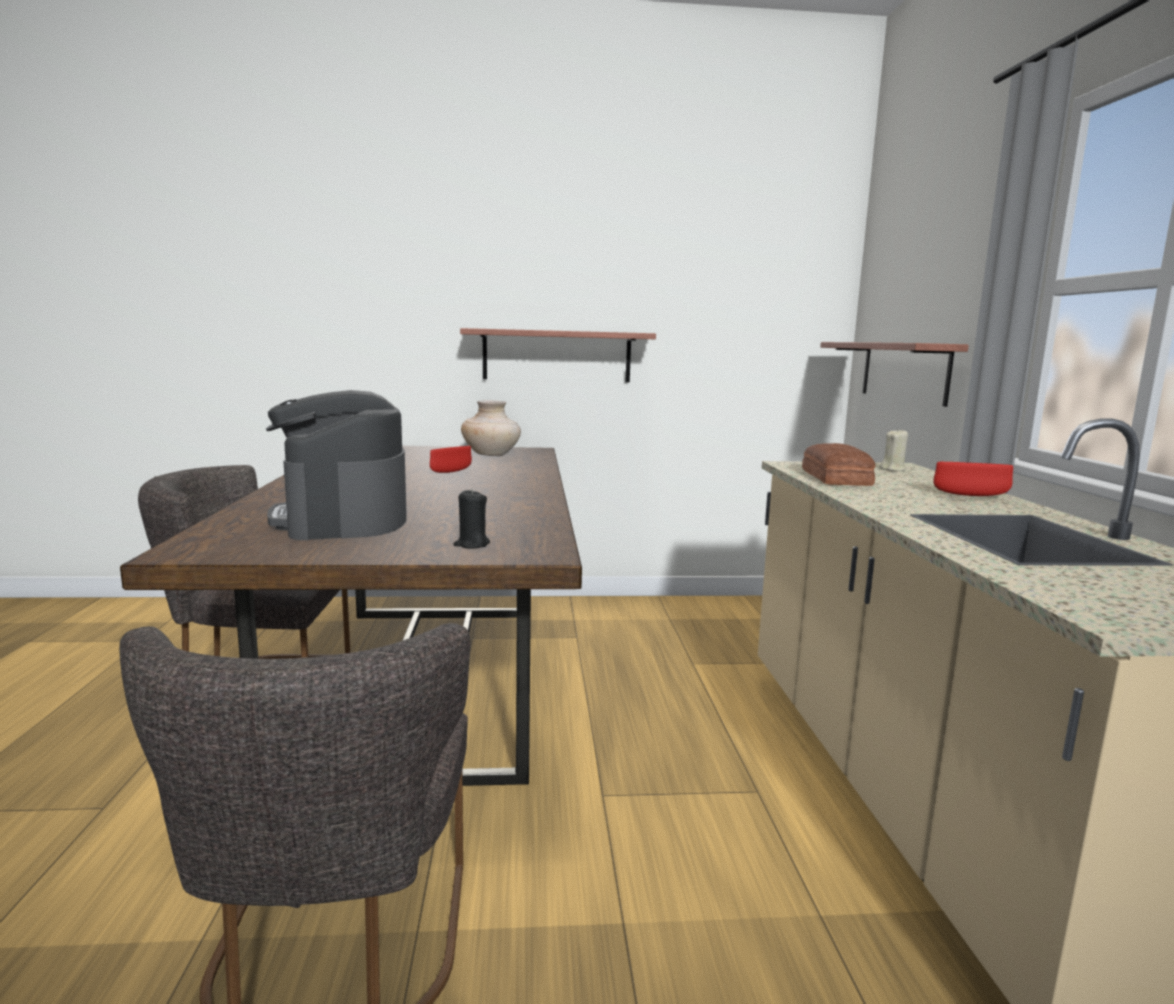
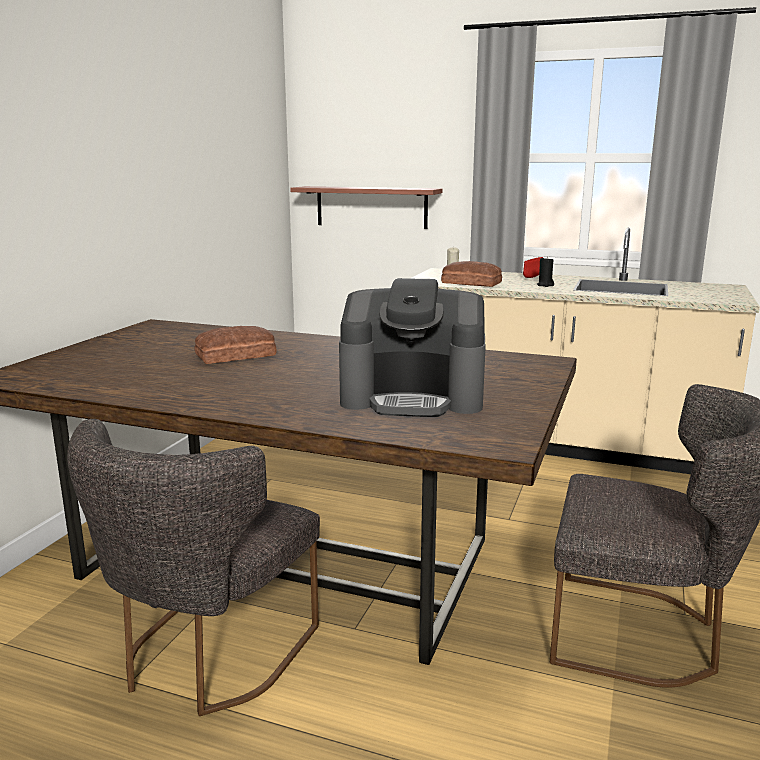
camera: 65 degrees left, 5 degrees up
red bowl [430,446,472,473] -> bread [194,326,276,364]
black candle [453,489,490,549] -> black candle moved to [537,256,554,287]
shelf [460,328,656,382] -> none
beige vase [461,401,521,456] -> none

